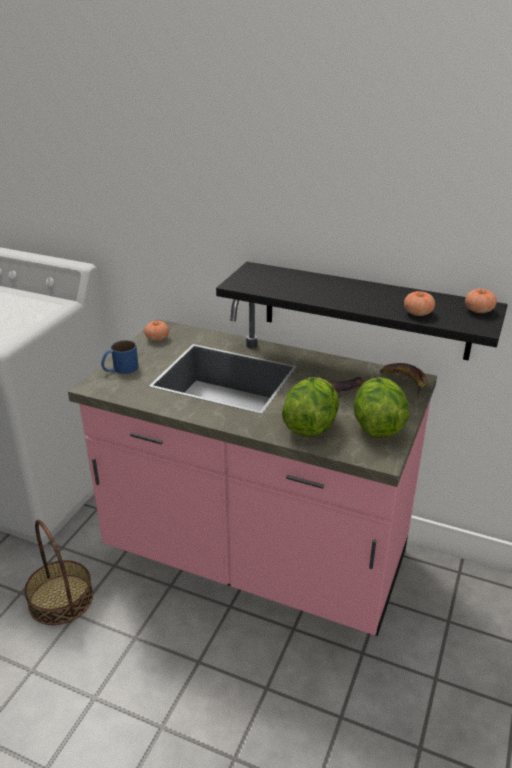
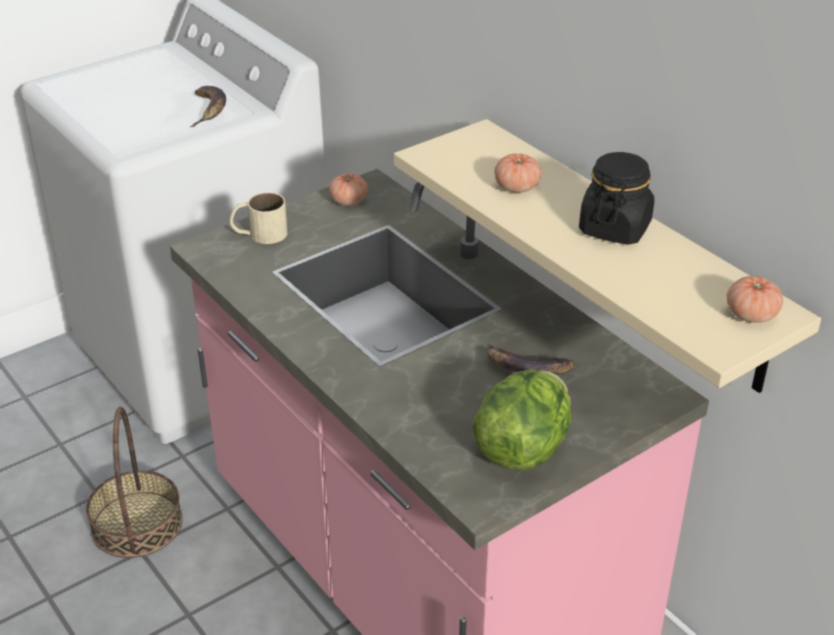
camera: 30 degrees right, 5 degrees up
blue mug [101,340,139,374] -> beige mug [229,192,288,244]
black shelf [216,262,507,361] -> beige shelf [394,119,821,393]
lettuce [282,377,339,437] -> none
banana [380,363,427,396] -> banana moved to [191,86,226,127]
tomato [404,291,435,316] -> tomato moved to [494,154,542,193]
none -> black jar [579,152,654,245]

